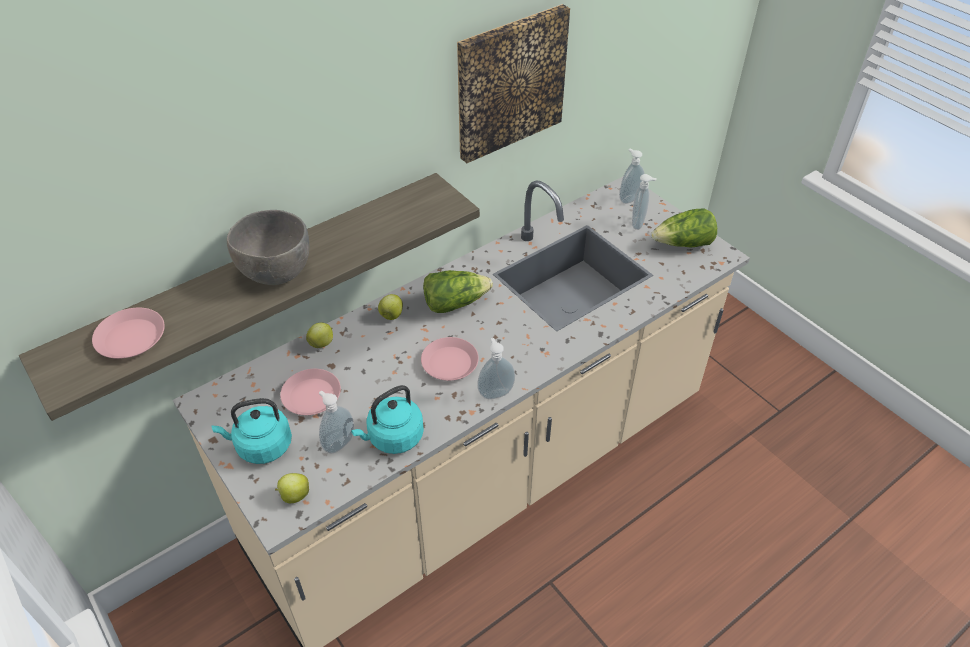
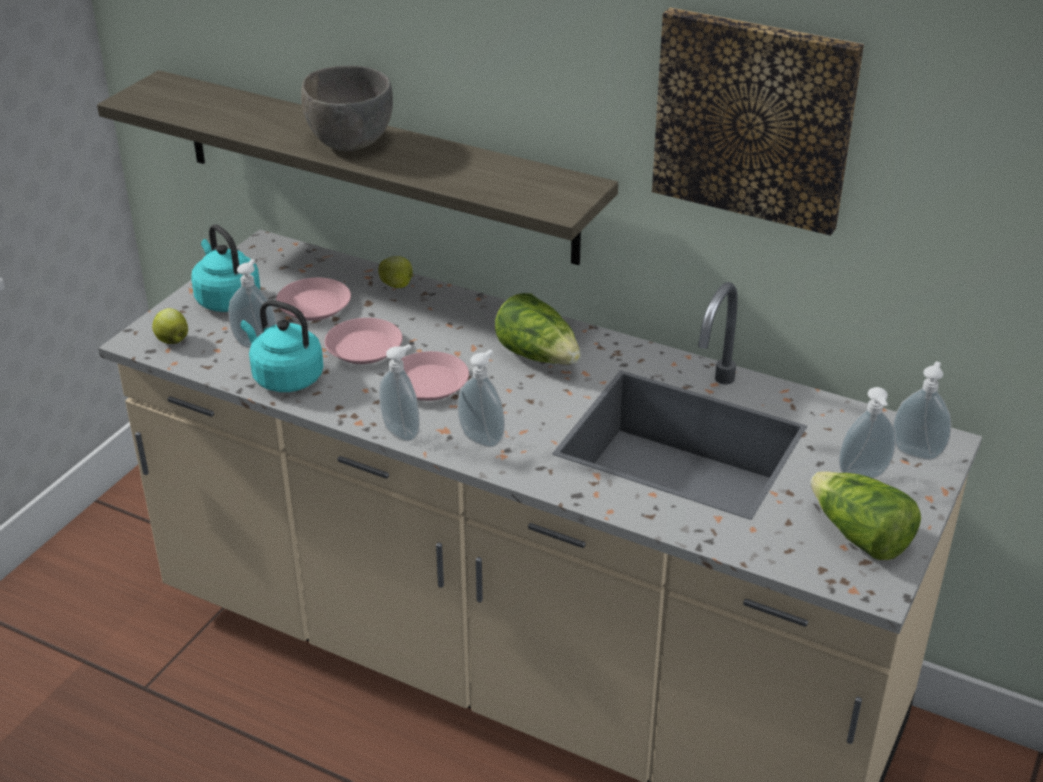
camera: 65 degrees right, 10 degrees down
pink plate [92,308,165,359] -> pink plate moved to [325,318,403,364]
apple [378,294,403,320] -> none
none -> soap dispenser [457,350,505,447]

